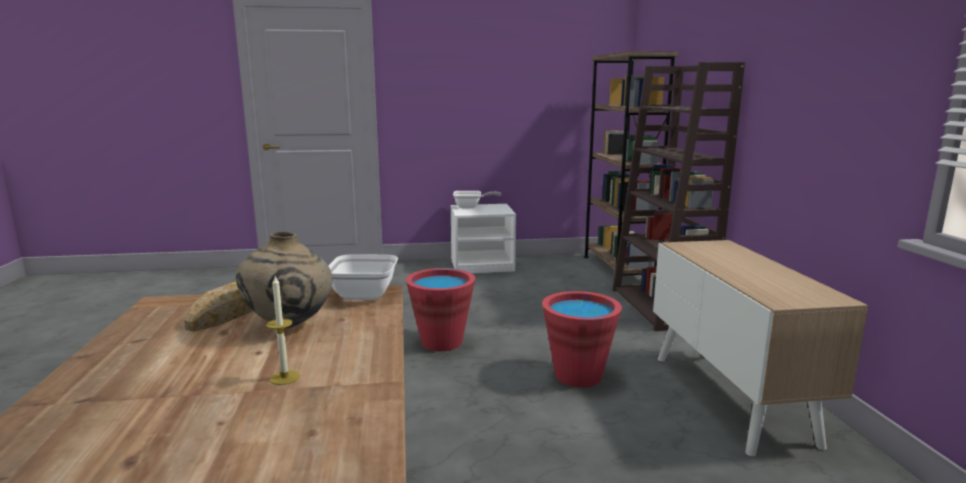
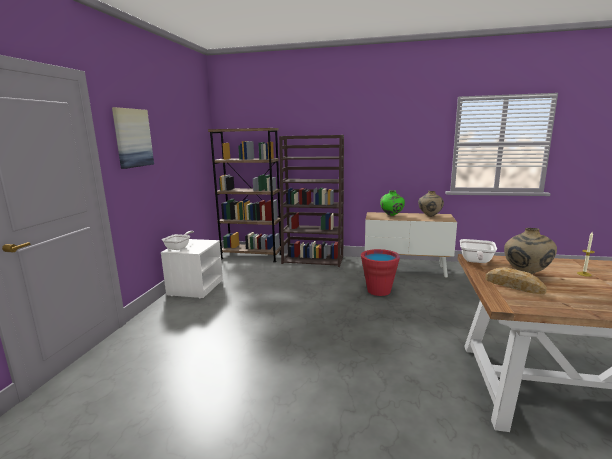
camera: 70 degrees left, 0 degrees up
red bucket [406,268,475,351] -> none
none -> picture [112,107,154,169]
none -> green vase [380,190,405,216]
none -> beige vase [418,191,444,217]

